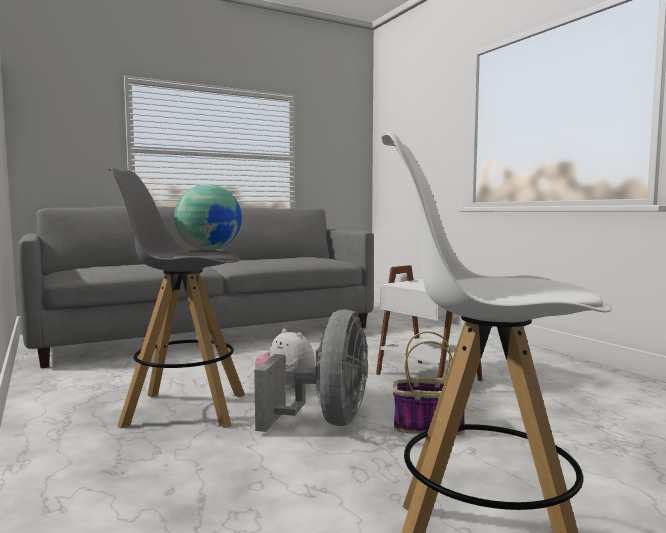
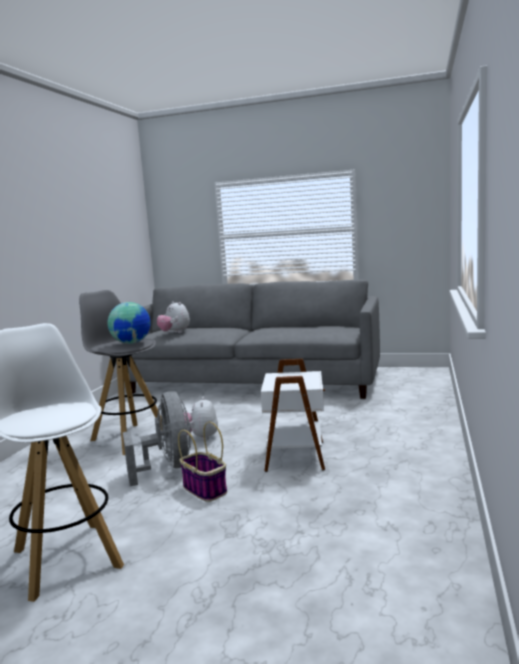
camera: 45 degrees right, 5 degrees up
grey fan [254,309,368,432] -> grey fan turned 75 degrees counterclockwise [123,391,191,486]
none -> plush toy [157,301,190,333]

